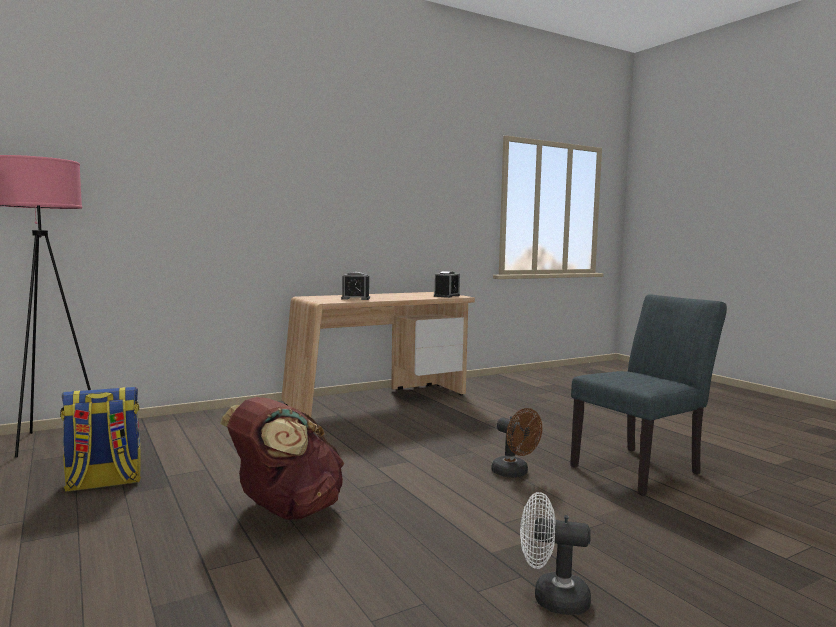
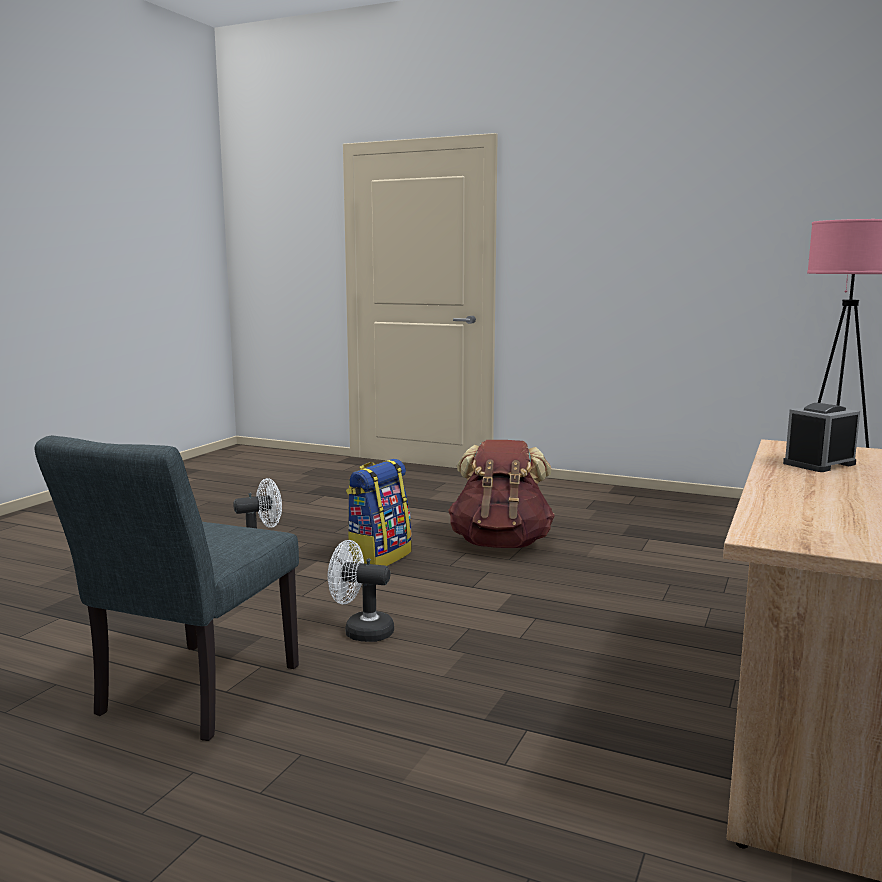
camera: 145 degrees right, 5 degrees up
backpack [60,387,141,492] -> backpack moved to [346,459,412,566]
alarm clock [434,271,460,298] -> none
brown fan [491,408,542,478] -> white fan [328,540,394,642]

